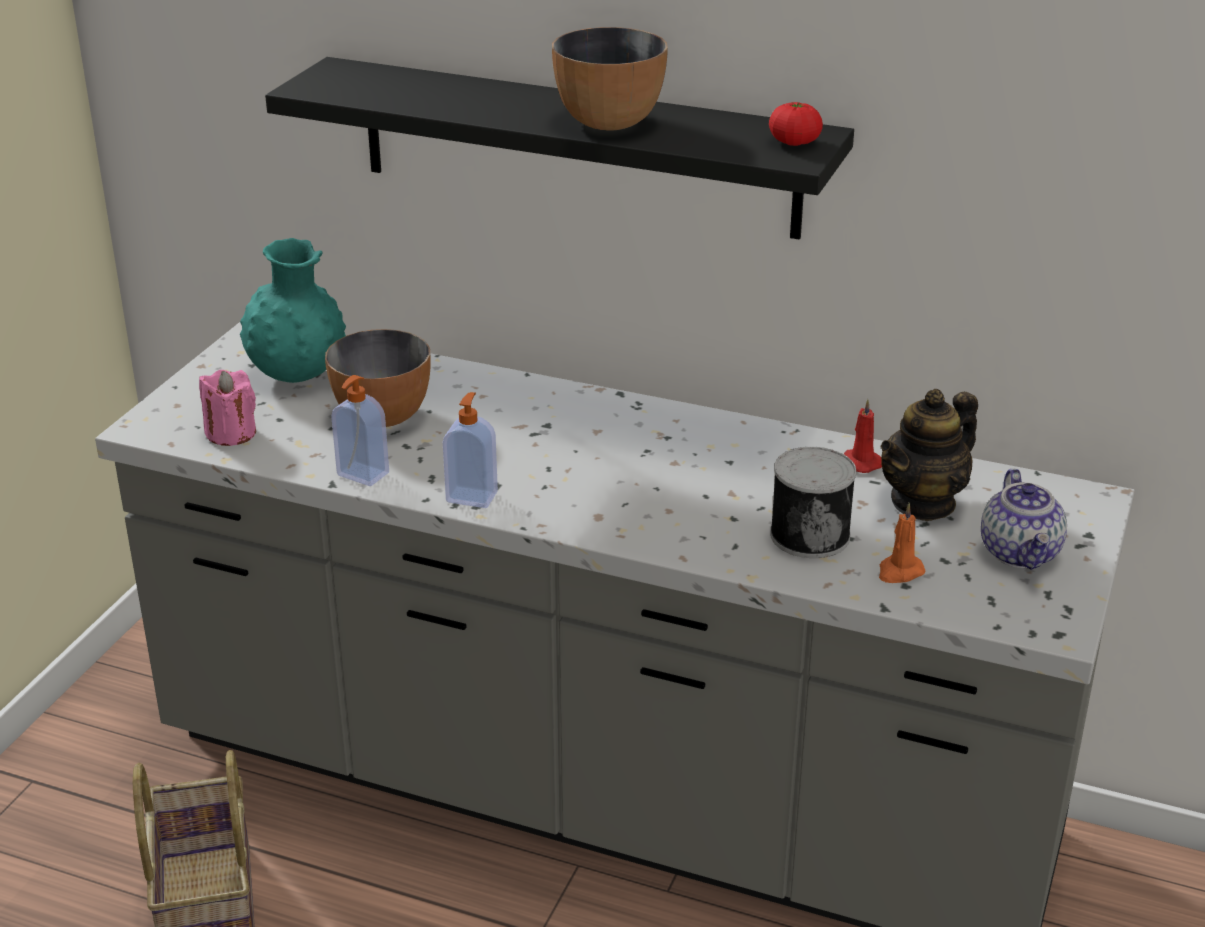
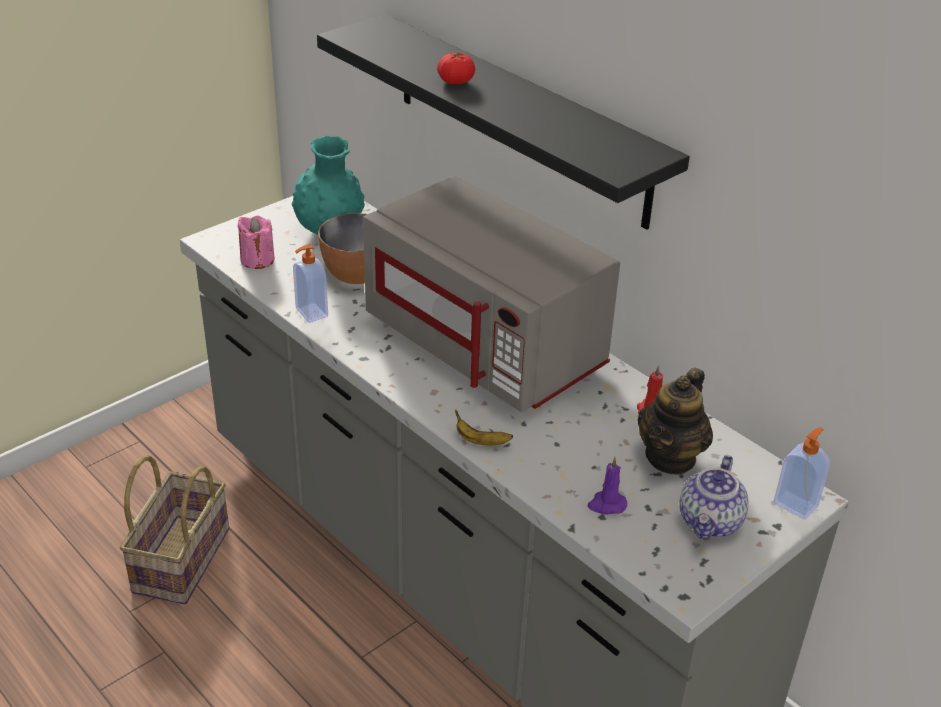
camera: 25 degrees right, 5 degrees up
soap dispenser [443,392,498,508] -> soap dispenser moved to [774,427,830,520]
bowl [552,27,668,131] -> none
tomato [769,102,823,146] -> tomato moved to [437,53,475,84]
can [770,447,856,558] -> none
orange candle [879,503,925,583] -> purple candle [588,457,627,515]
teapot [881,389,978,521] -> teapot turned 45 degrees counterclockwise [638,368,713,475]
none -> grey microwave [363,175,620,412]
none -> banana [455,410,513,445]

